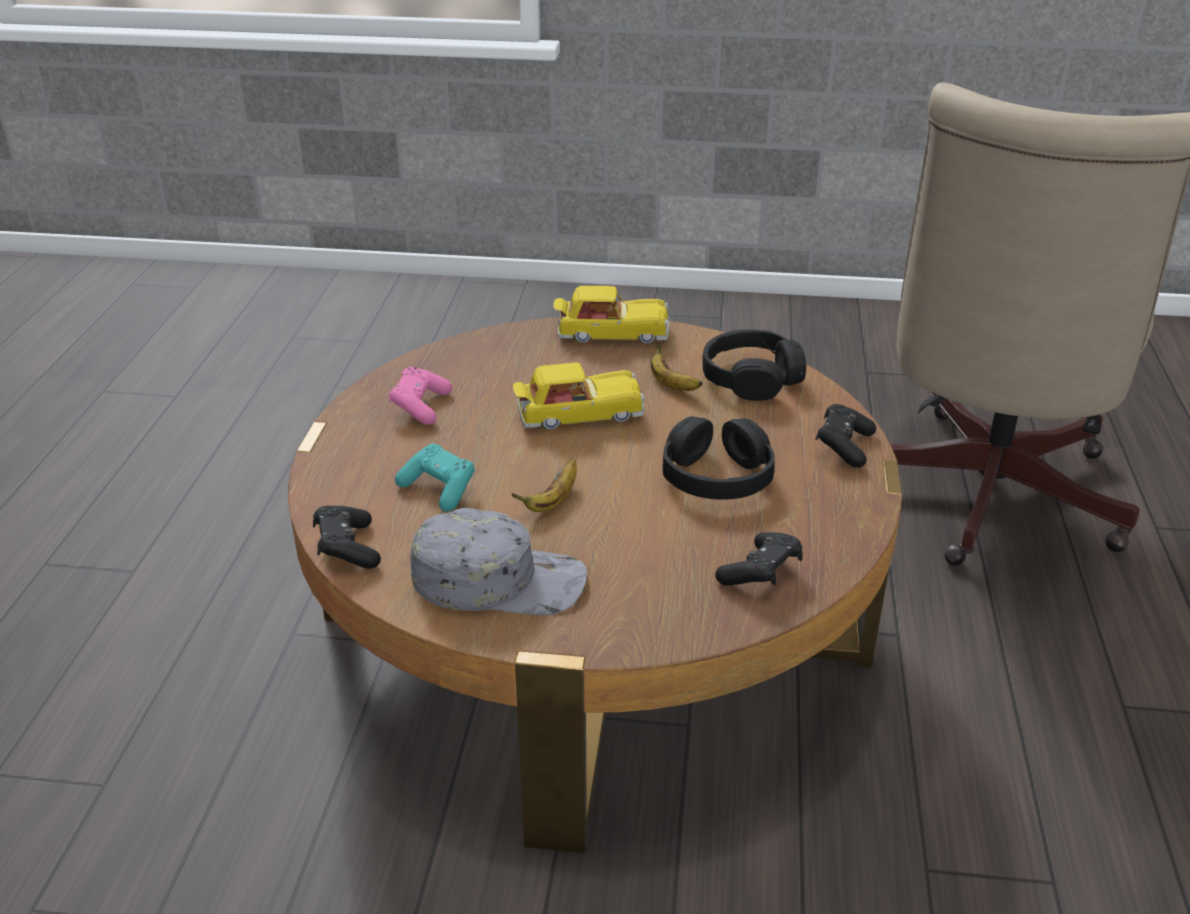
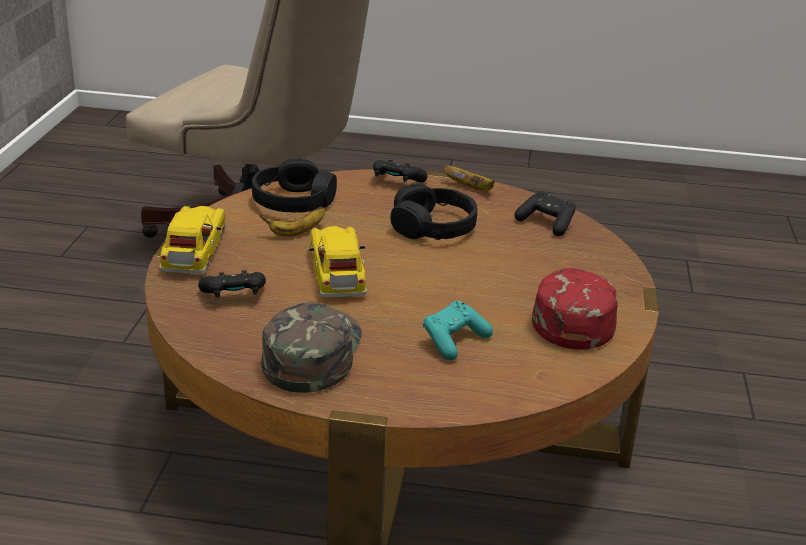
camera: 90 degrees left, 5 degrees down
black game controller [313,506,381,569] -> black game controller moved to [198,270,266,298]
pink game controller [389,367,452,425] -> green cap [261,302,362,393]
grey cap [410,508,587,615] -> red cap [532,268,618,350]
banana [511,459,577,512] -> banana moved to [443,166,495,191]

